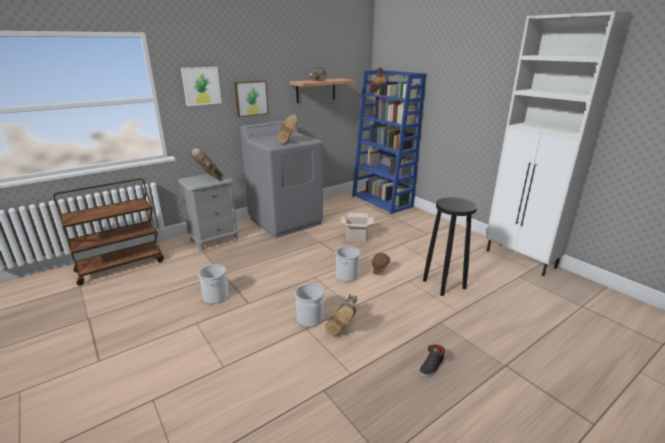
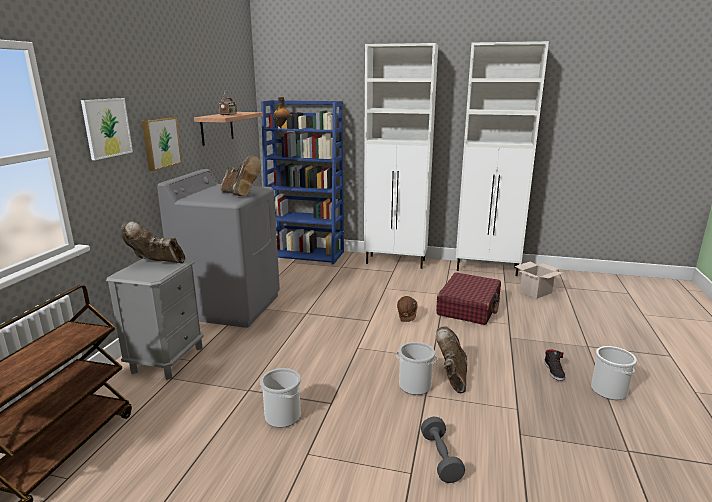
camera: 40 degrees left, 5 degrees down
brown boot [325,294,357,336] -> brown boot turned 150 degrees counterclockwise [436,326,467,393]
bucket [335,246,360,282] -> bucket moved to [591,346,637,400]
cardboard box [340,213,374,243] -> cardboard box moved to [515,262,563,299]
black stool [423,197,477,296] -> red suitcase [436,272,501,325]
none -> white cabinet [364,43,438,269]
none -> grey dumbbell [421,417,465,483]

